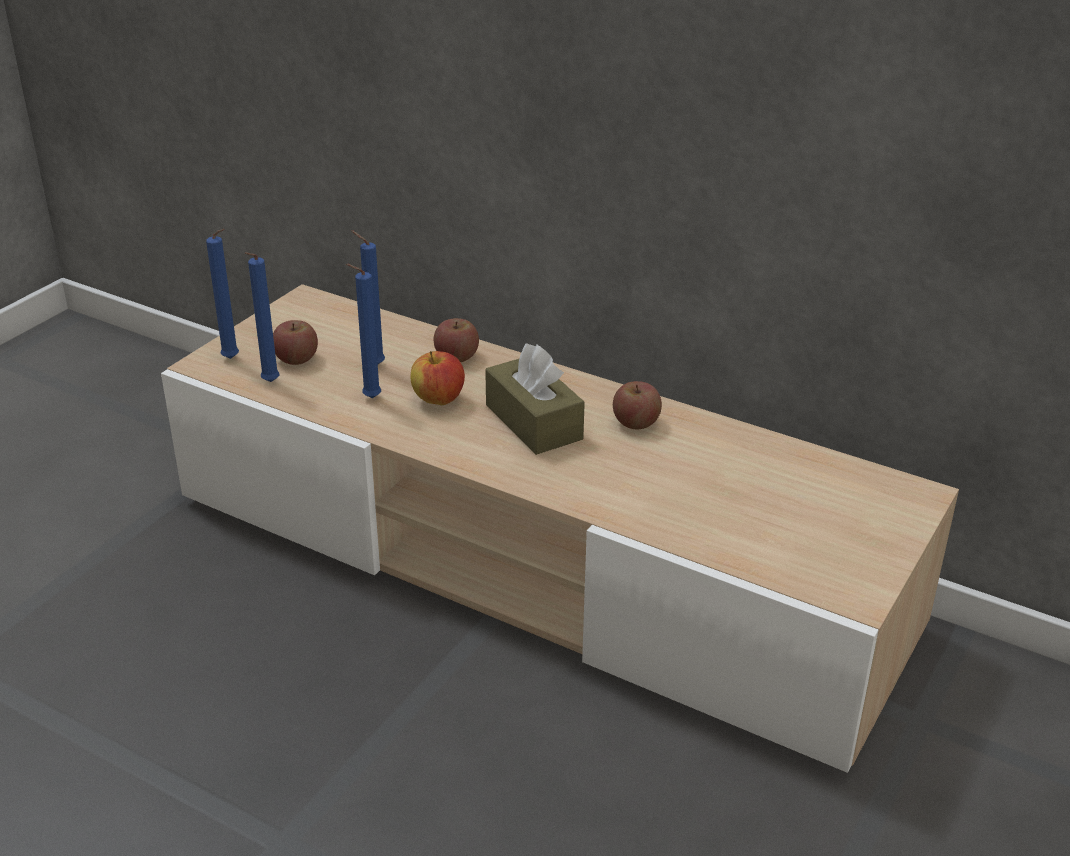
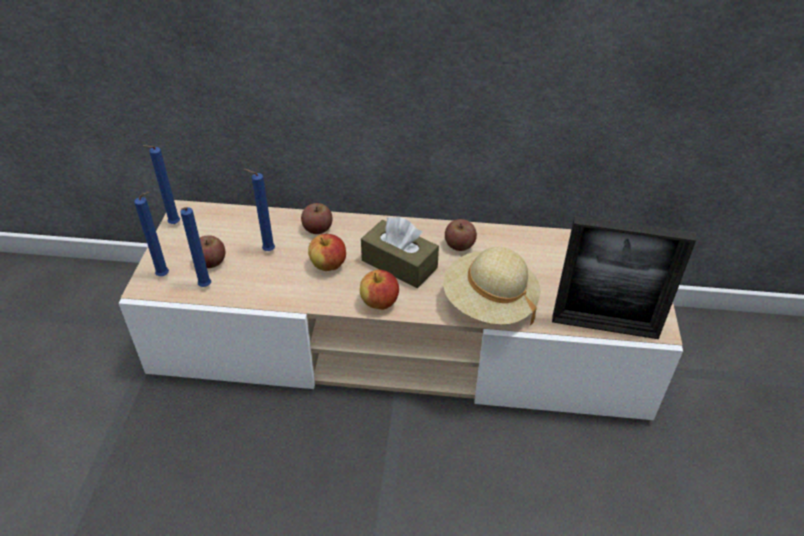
camera: 25 degrees left, 10 degrees up
blue candle [346,264,381,398] -> blue candle moved to [143,145,180,224]
none -> apple [360,270,399,310]
none -> beige hat [443,247,541,325]
none -> picture frame [552,216,696,339]

